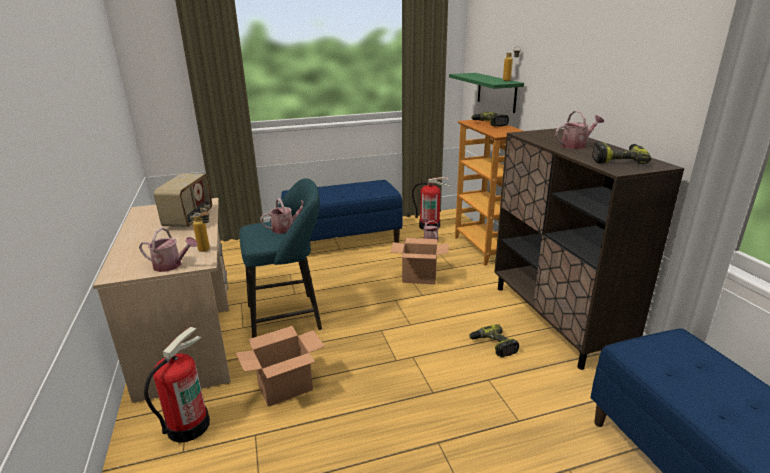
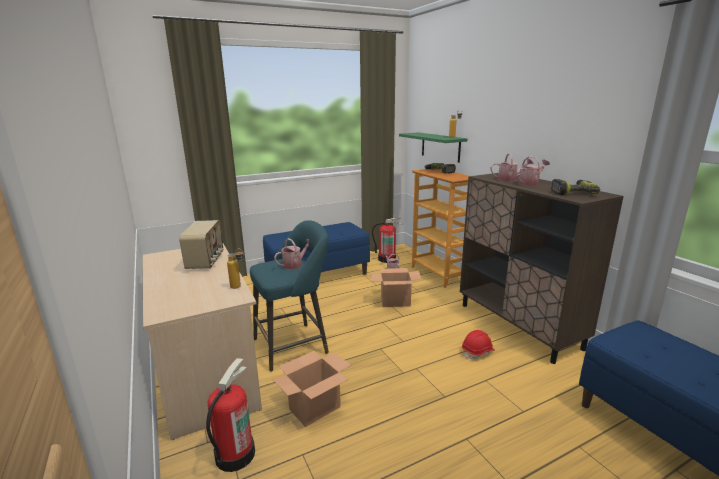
camera: 10 degrees left, 5 degrees down
watering can [139,228,198,272] -> watering can moved to [491,153,533,182]
power drill [469,324,519,358] -> red hard hat [462,330,495,359]

